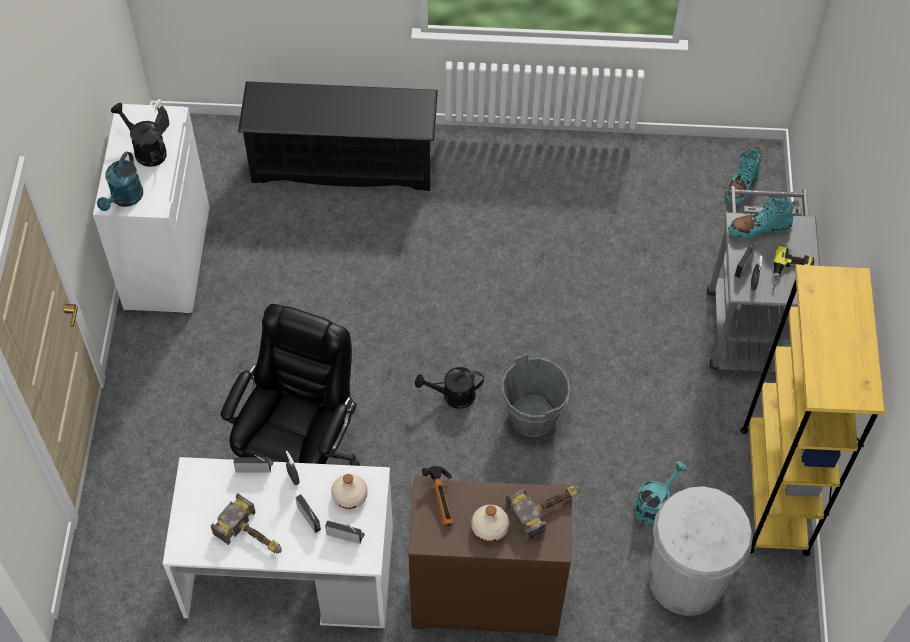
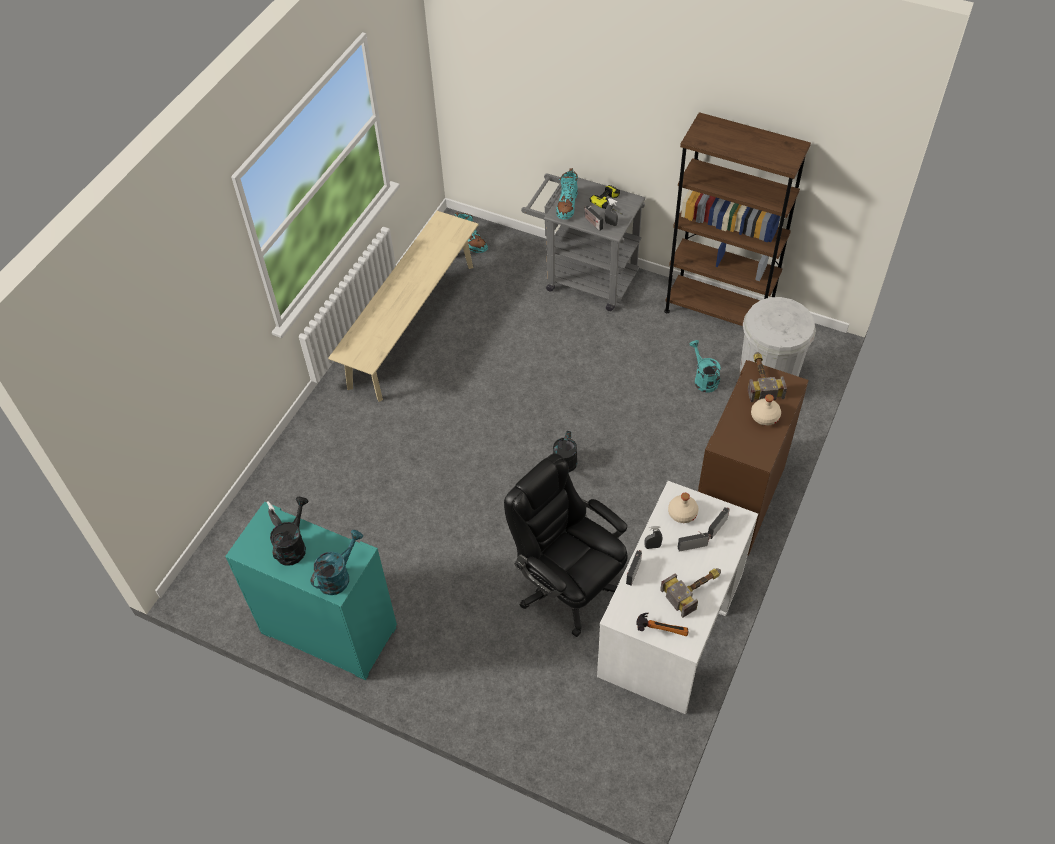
camera: 65 degrees left, 5 degrees down
white cabinet [93,104,210,315] -> turquoise cabinet [225,502,397,680]
turquoise watering can [97,151,143,211] -> turquoise watering can turned 90 degrees counterclockwise [311,530,363,595]
black watering can [111,103,167,167] -> black watering can turned 135 degrees clockwise [270,497,308,566]
black shoe rack [238,81,438,191] -> none
hammer [422,466,453,527] -> hammer moved to [637,613,688,636]
grey bucket [502,354,570,437] -> none
yellow bookcase [741,265,885,556] -> brown bookcase [664,112,811,326]
none -> beige bench [328,211,479,402]

